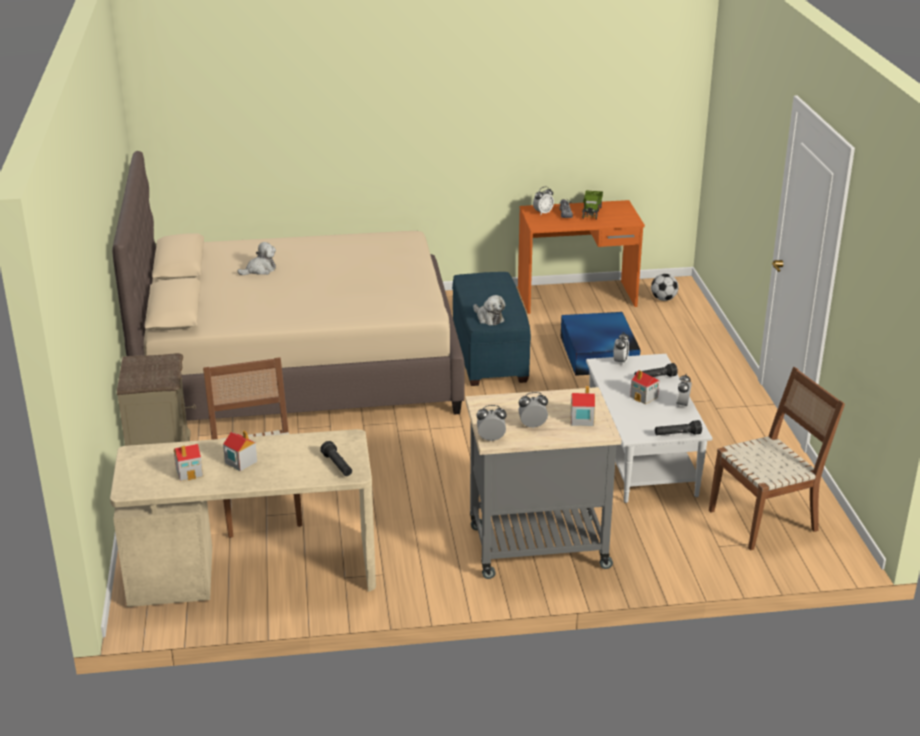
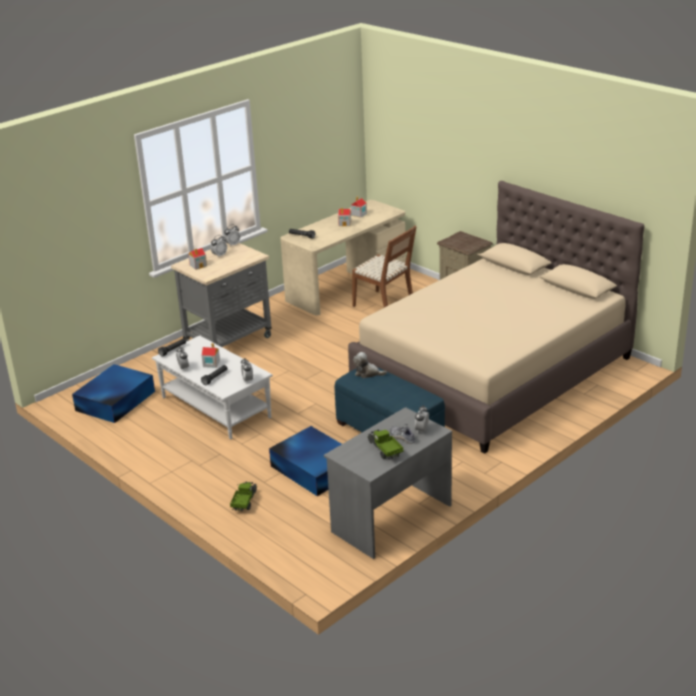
camera: 145 degrees right, 0 degrees up
plush toy [237,242,276,275] -> none
orange desk [518,200,645,314] -> grey desk [324,407,452,559]
football [651,274,679,301] -> none
chair [709,367,845,550] -> blue storage box [72,364,155,423]
none -> toy truck [230,482,257,511]

